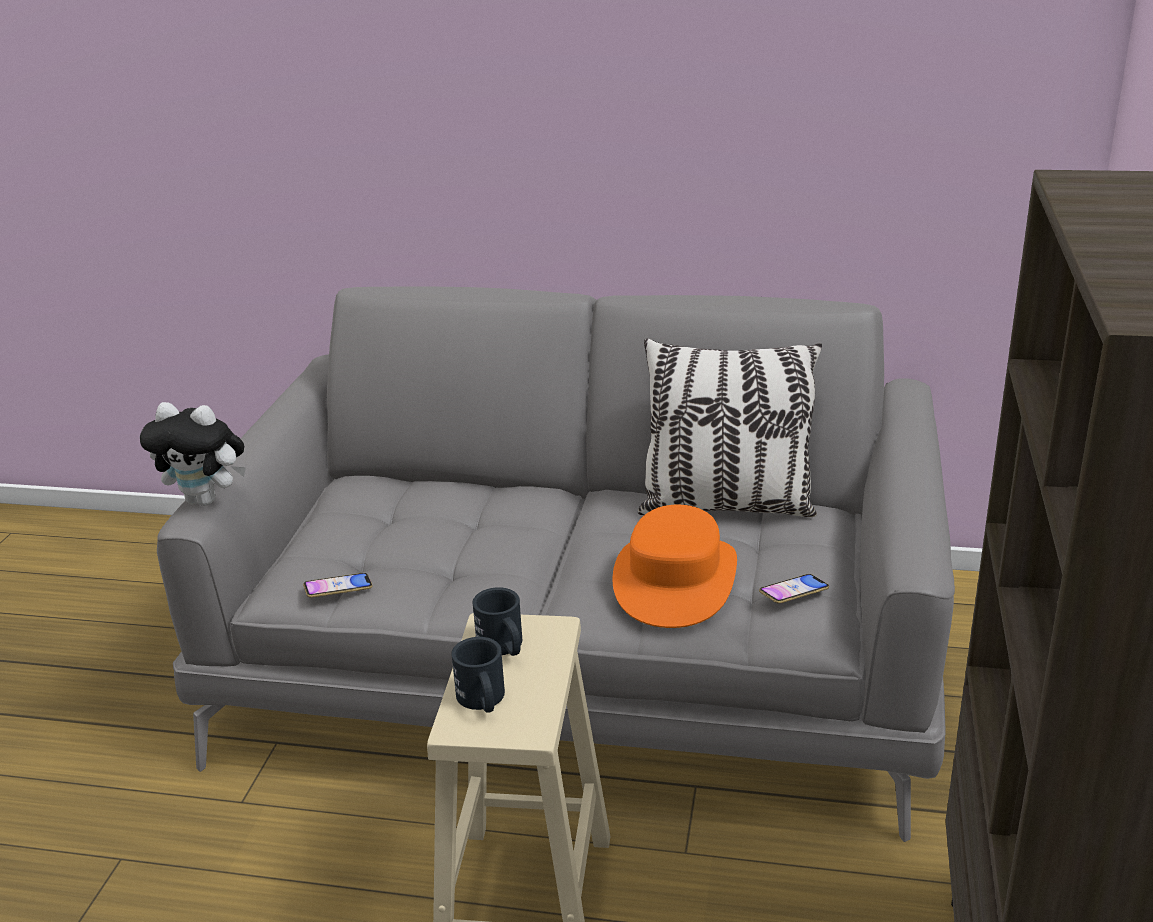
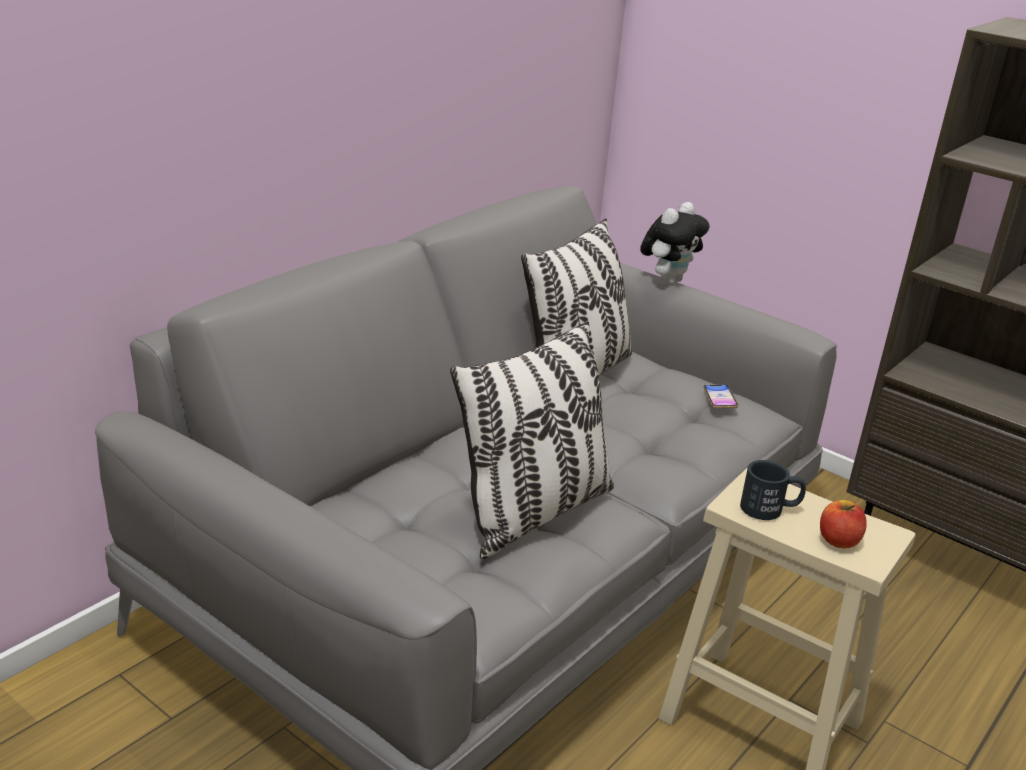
camera: 65 degrees left, 0 degrees up
plush toy [140,402,246,506] -> plush toy moved to [640,202,710,285]
phone [303,573,373,598] -> none
black mug [451,637,505,712] -> apple [820,500,867,548]
orange hat [613,505,737,628] -> none
none -> pillow [450,321,614,559]

